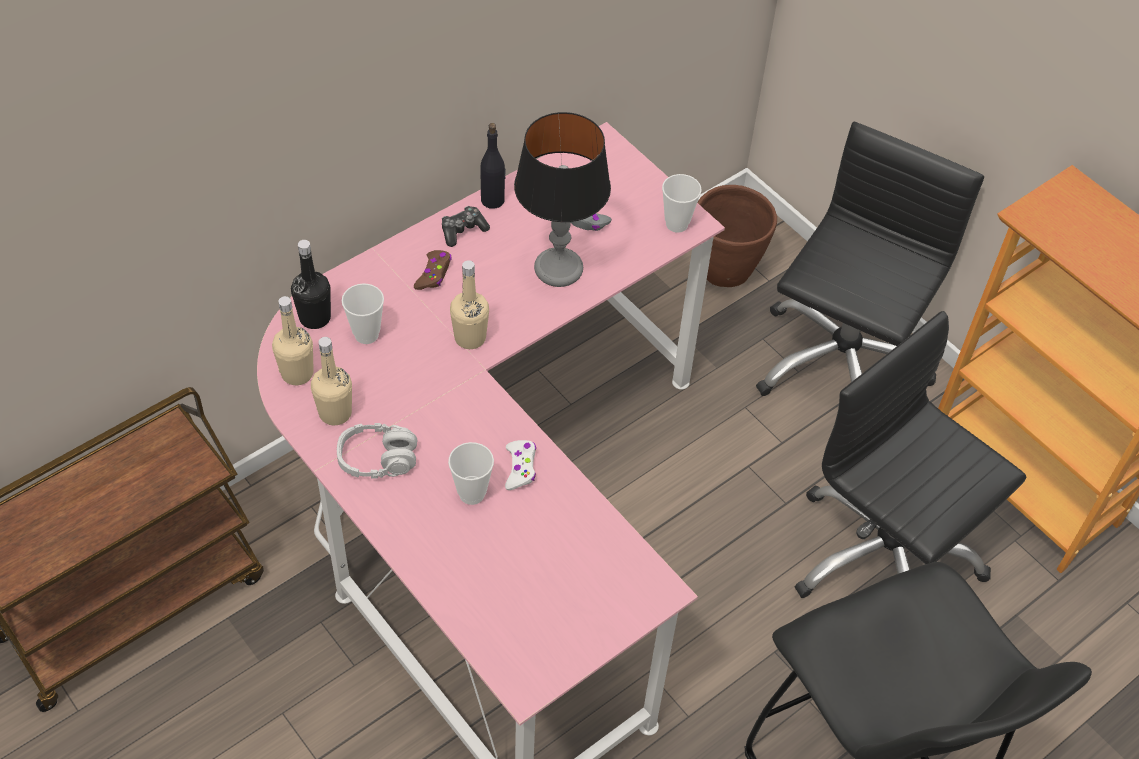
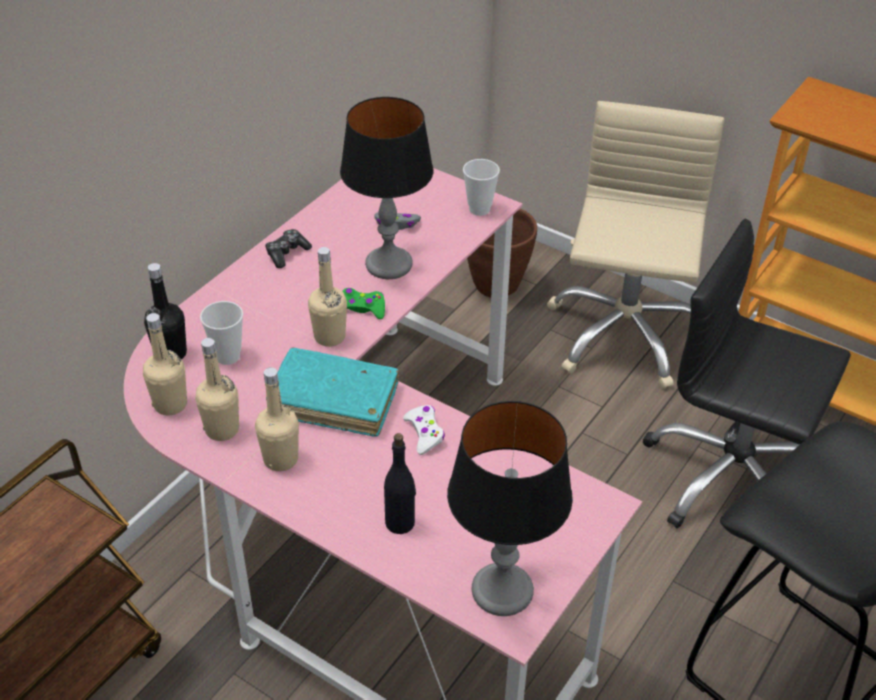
camera: 15 degrees left, 10 degrees down
grey headphones [337,423,417,479] -> beige bottle [255,367,299,471]
brown game controller [414,250,452,290] -> none
cup [448,442,494,505] -> none
black bottle [480,123,506,209] -> black bottle moved to [384,433,416,534]
black office chair [756,122,984,396] -> beige office chair [547,101,725,389]
none -> turquoise book [266,347,399,437]
none -> green game controller [343,288,385,319]
none -> table lamp [447,401,573,616]

